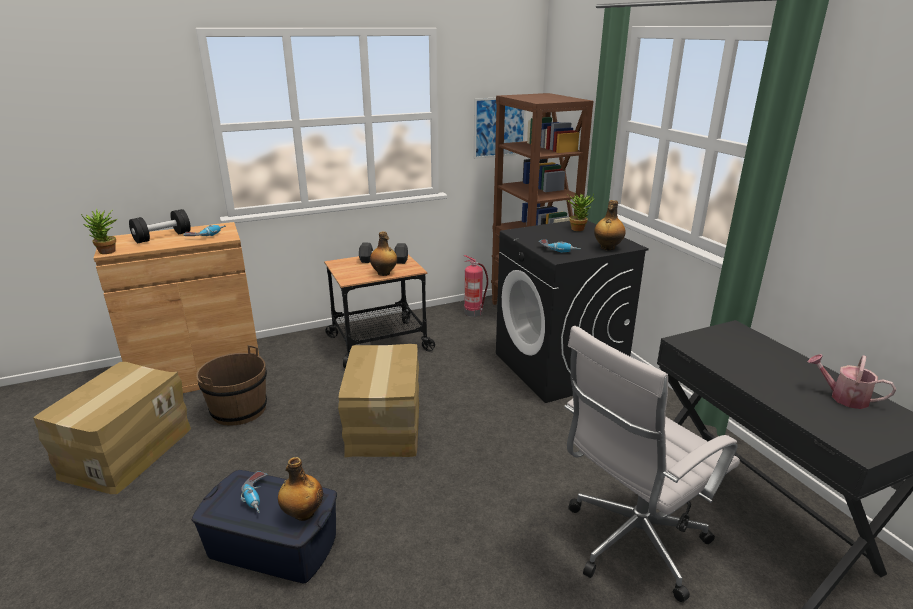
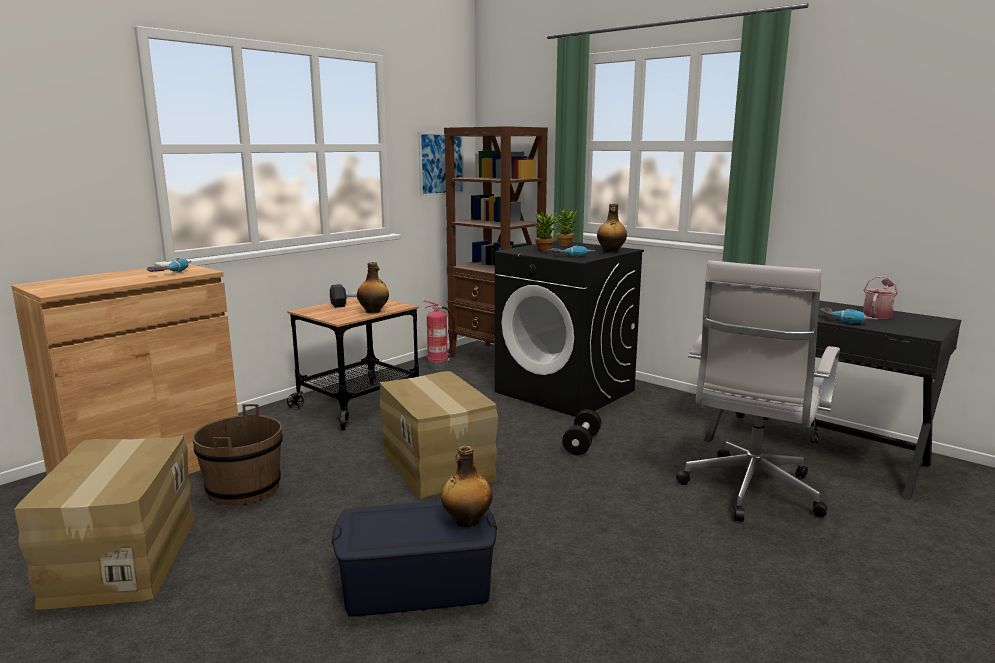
camera: 25 degrees left, 10 degrees down
potted plant [81,209,117,254] -> potted plant moved to [534,211,562,252]
black dumbbell [129,209,191,243] -> black dumbbell moved to [562,409,601,455]
power drill [241,471,268,513] -> power drill moved to [820,308,878,323]
watering can [807,354,896,409] -> watering can turned 120 degrees clockwise [862,276,898,319]

